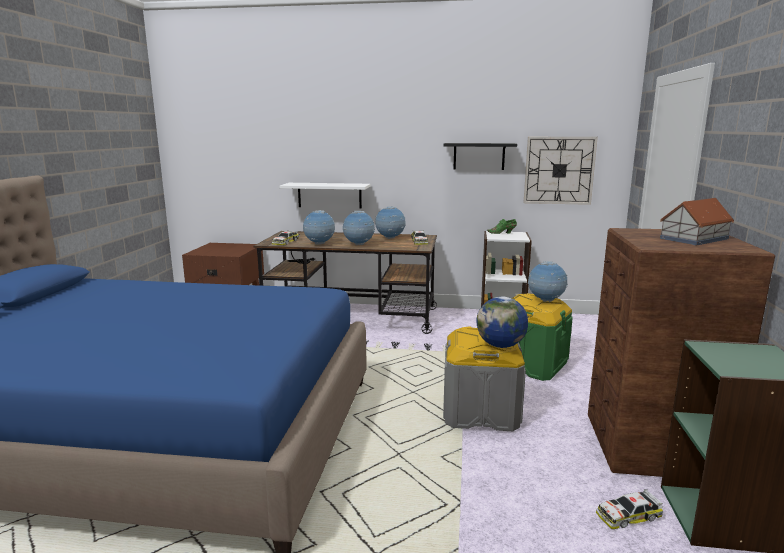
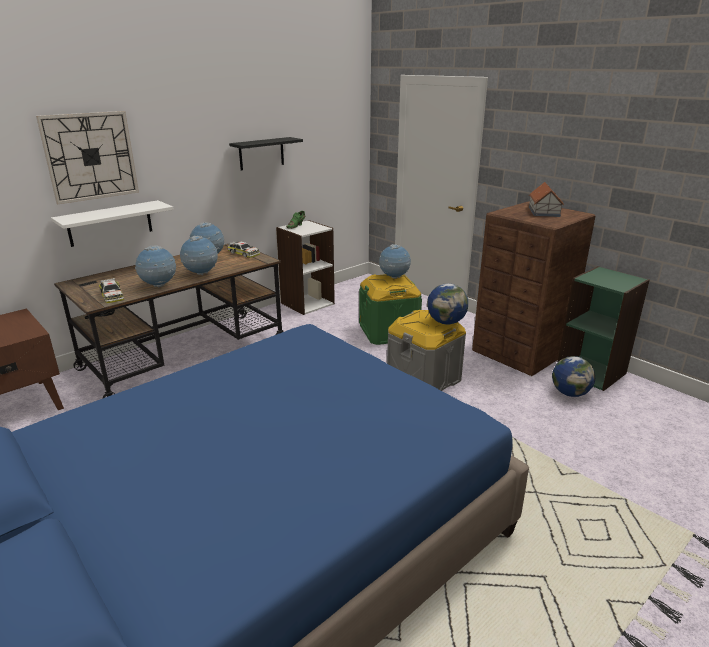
camera: 50 degrees left, 10 degrees up
wall clock [523,137,598,205] -> wall clock moved to [36,111,139,204]
toy car [596,489,663,529] -> globe [552,356,595,397]

